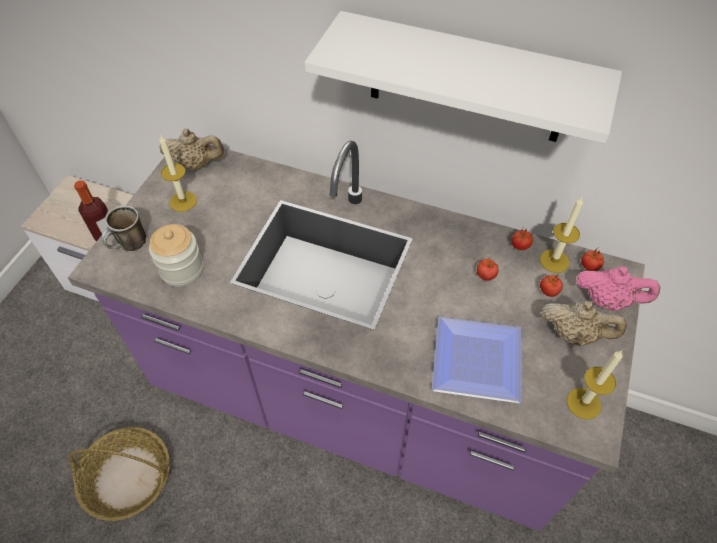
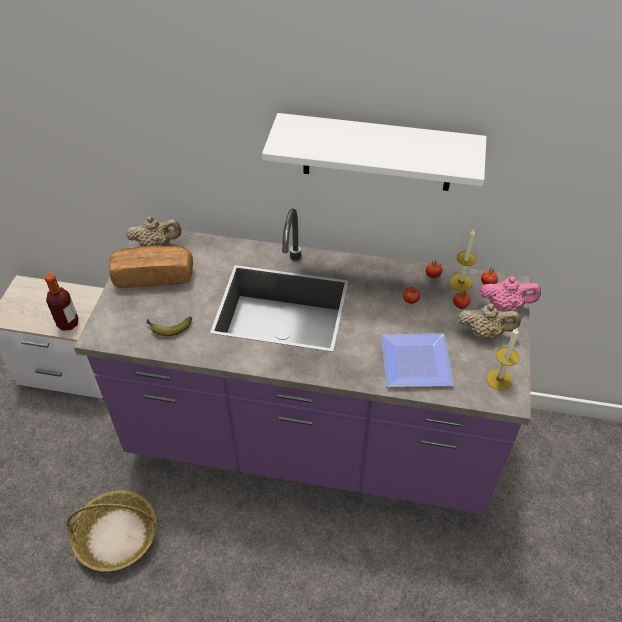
camera: 10 degrees left, 5 degrees down
mug [102,205,146,251] -> none
jar [149,224,204,287] -> banana [146,317,192,336]
candle [159,134,197,212] -> bread [109,246,193,288]

